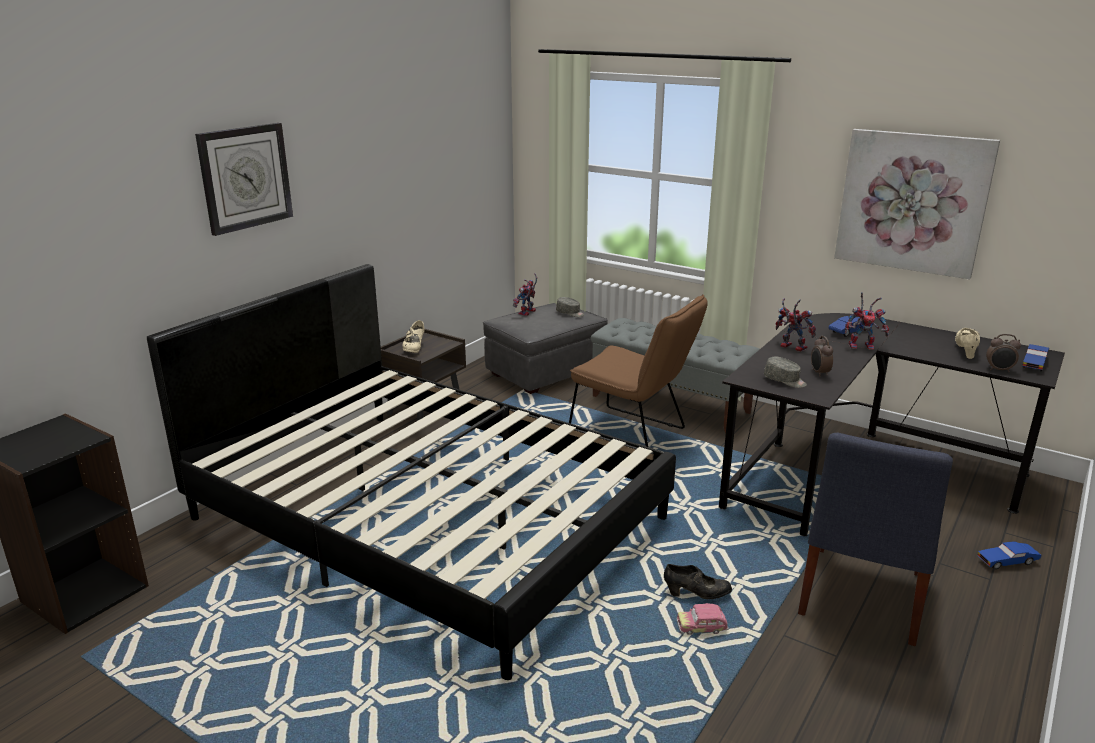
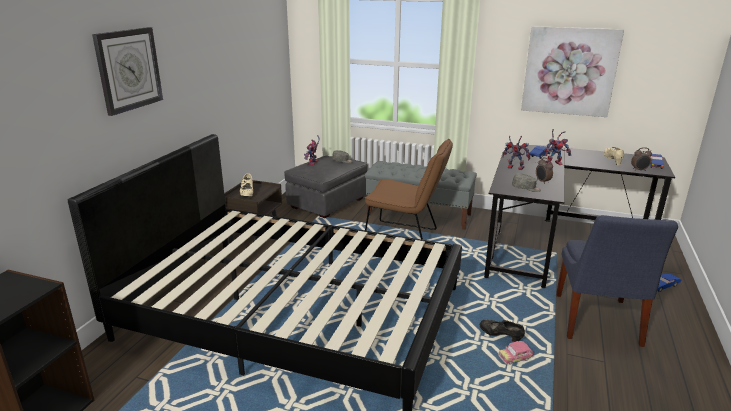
camera: 15 degrees left, 0 degrees up
black shoe [664,564,732,599] -> black shoe turned 135 degrees counterclockwise [480,319,525,342]

